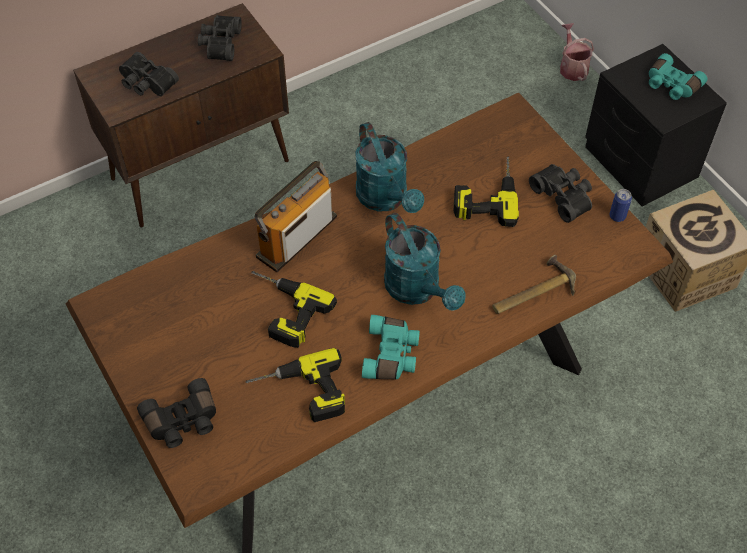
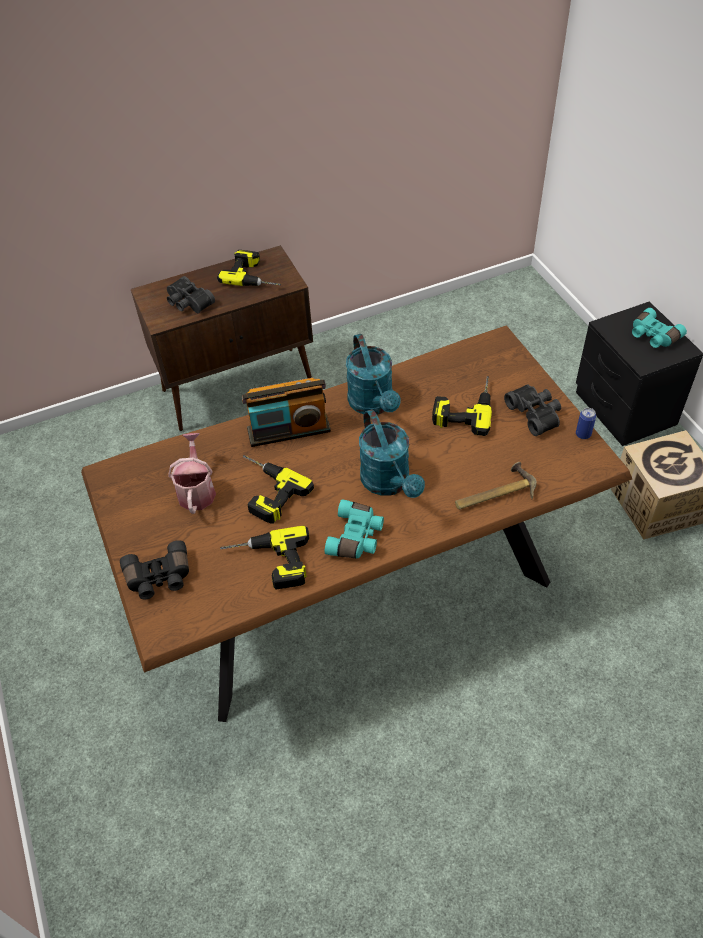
camera: 10 degrees right, 5 degrees down
black binoculars [198,15,242,61] -> power drill [217,250,281,286]
radio [255,161,337,272] -> radio turned 150 degrees counterclockwise [242,378,331,447]
watering can [560,23,594,81] -> watering can moved to [168,433,216,514]

